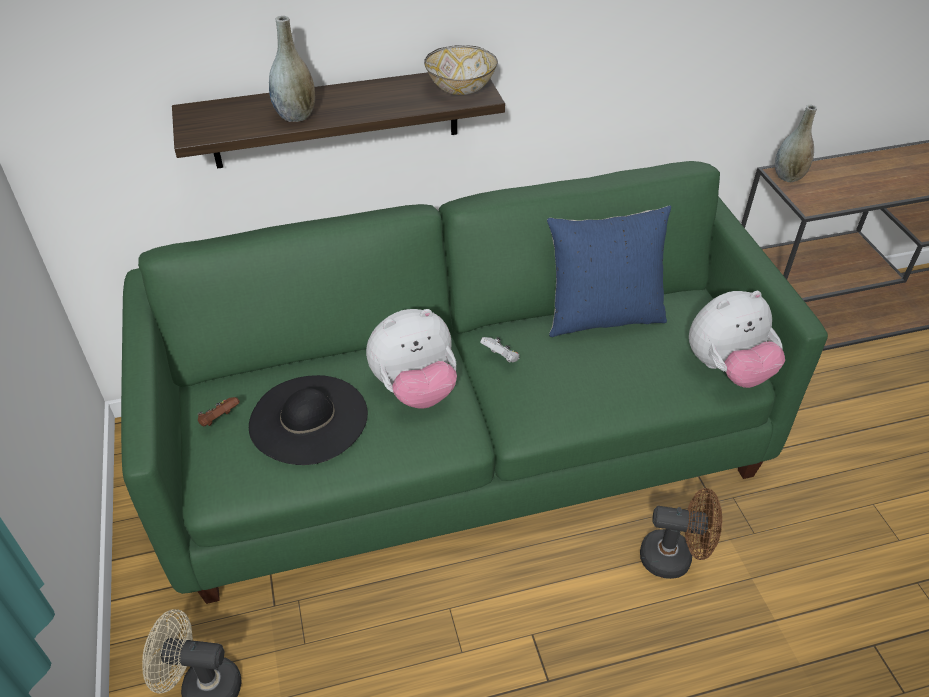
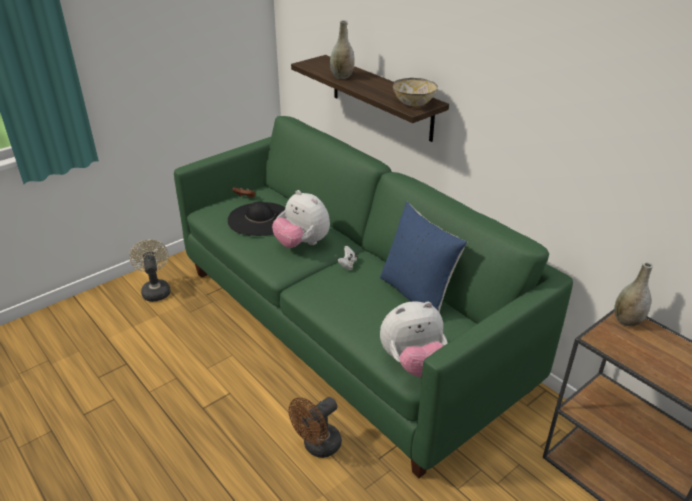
camera: 65 degrees right, 10 degrees down
brown fan [640,488,722,579] -> brown fan turned 60 degrees clockwise [289,397,342,458]
plush toy [689,291,785,388] -> plush toy turned 60 degrees counterclockwise [380,301,448,377]

